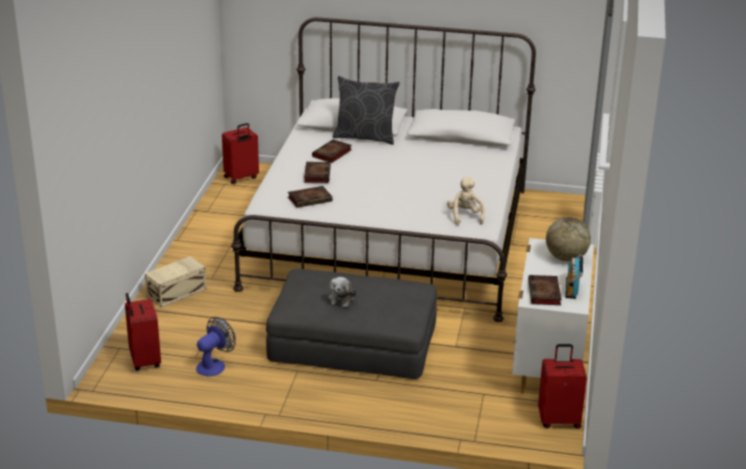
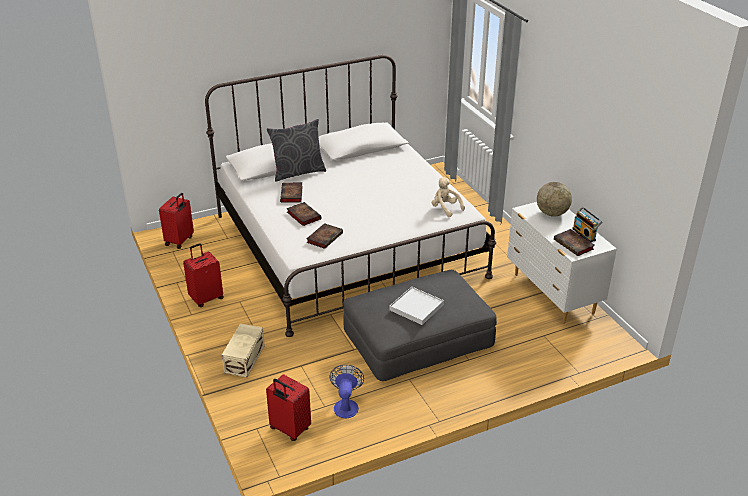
camera: 35 degrees left, 5 degrees up
plush toy [328,277,356,307] -> white tray [390,287,444,325]
red suitcase [538,344,587,429] -> red suitcase moved to [183,243,224,307]

